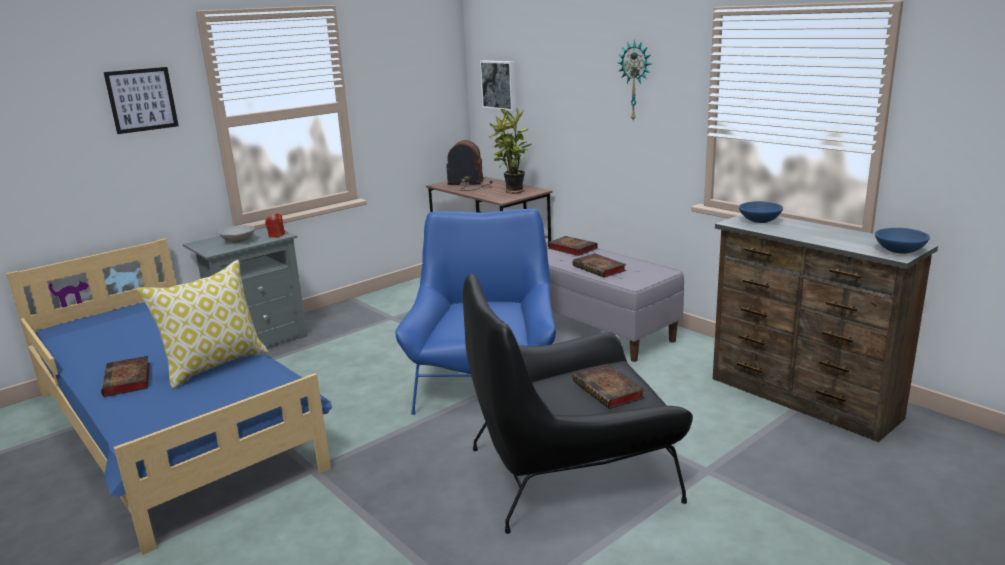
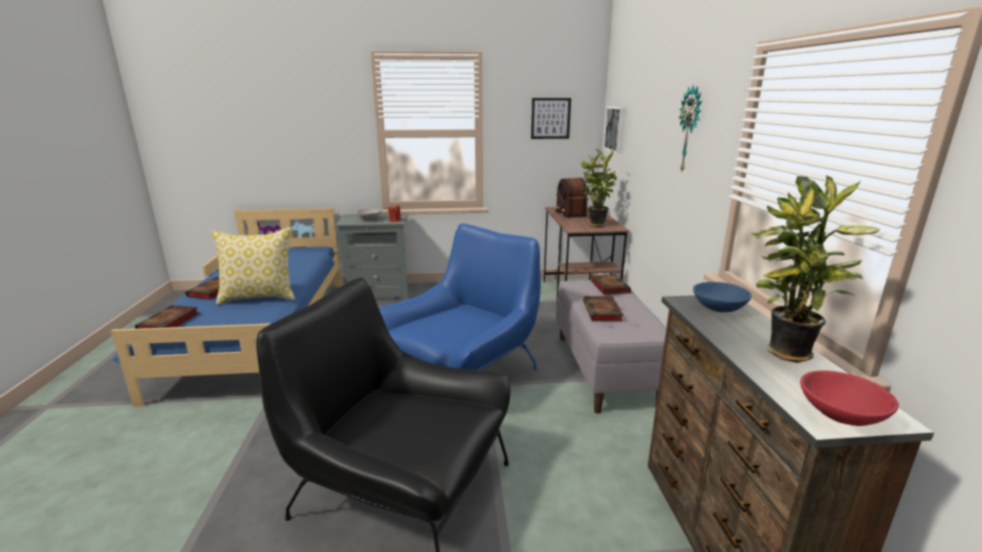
camera: 35 degrees right, 0 degrees up
picture [104,67,179,134] -> picture moved to [531,98,571,139]
radio [446,140,493,191] -> radio turned 150 degrees counterclockwise [555,178,589,218]
book [573,364,645,409] -> book moved to [135,305,199,329]
blue bowl [875,228,930,254] -> red bowl [800,370,899,426]
none -> potted plant [751,175,880,363]

